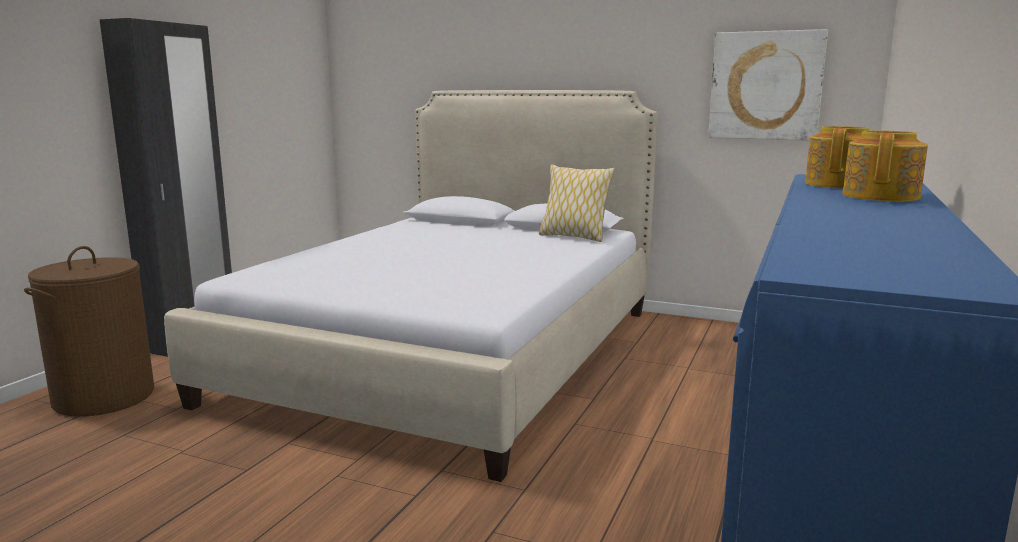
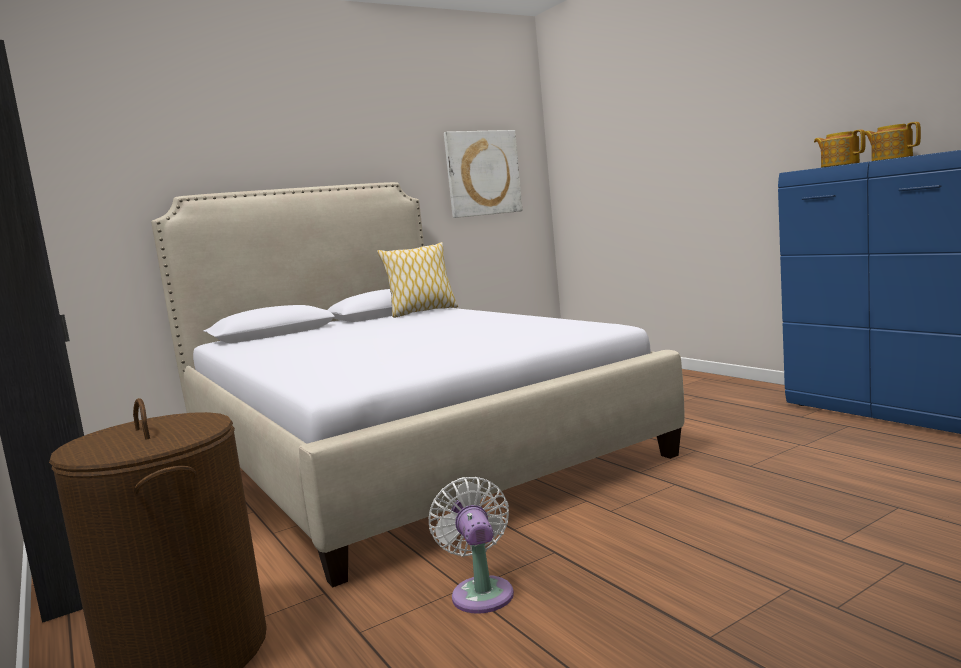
camera: 55 degrees left, 5 degrees down
none -> white fan [429,477,514,614]

